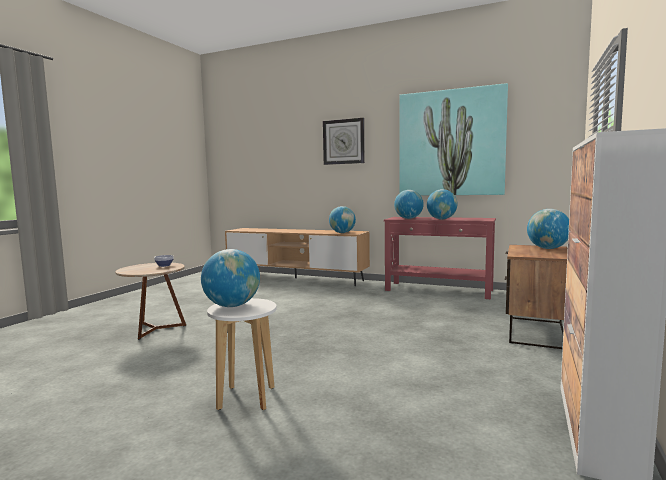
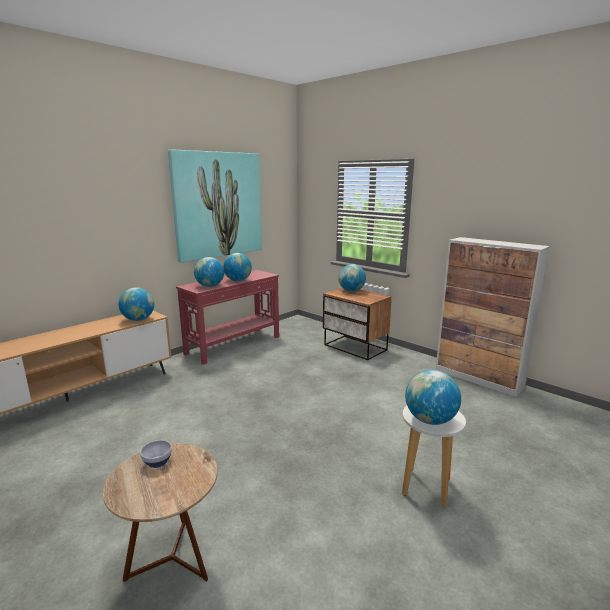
camera: 70 degrees left, 10 degrees up
wall clock [323,118,365,165] -> none

